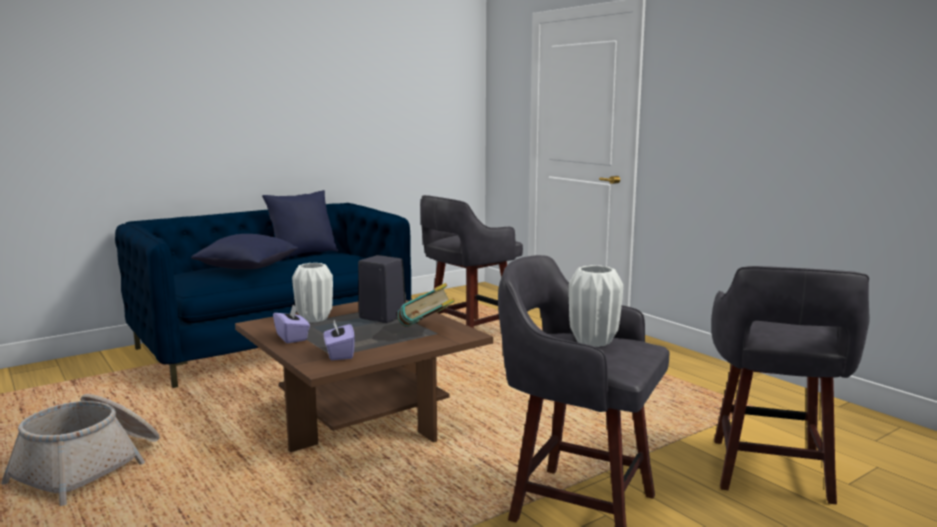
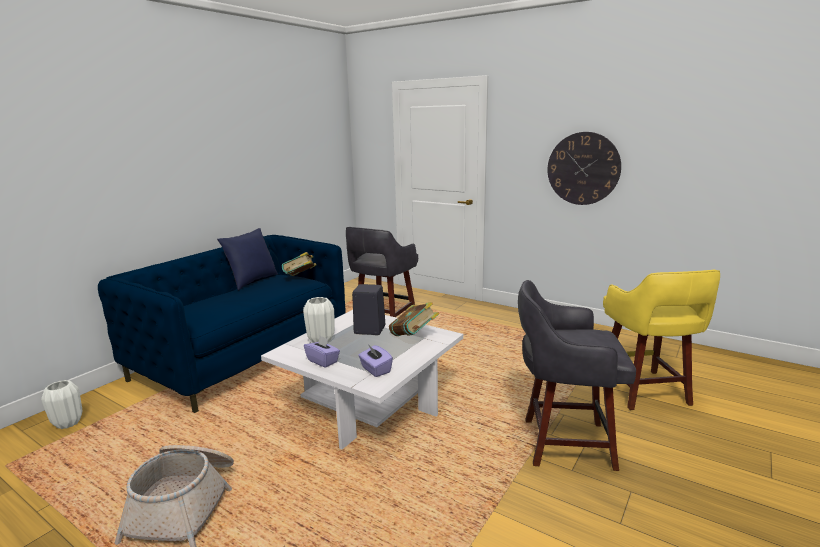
camera: 20 degrees left, 5 degrees up
blue pillow [191,234,298,269] -> none
brown coffee table [235,300,493,452] -> white coffee table [261,310,463,450]
white vase [569,265,623,347] -> white vase moved to [41,380,83,429]
grey stool [711,266,870,504] -> yellow stool [603,270,720,410]
none -> book [282,252,317,276]
none -> wall clock [547,132,621,205]

